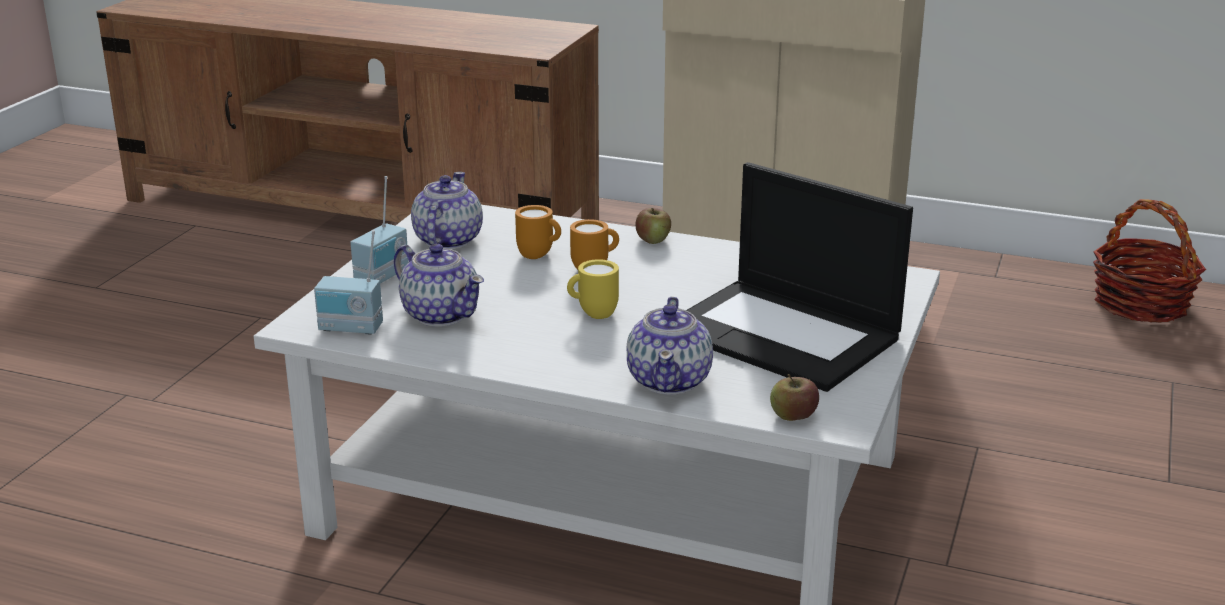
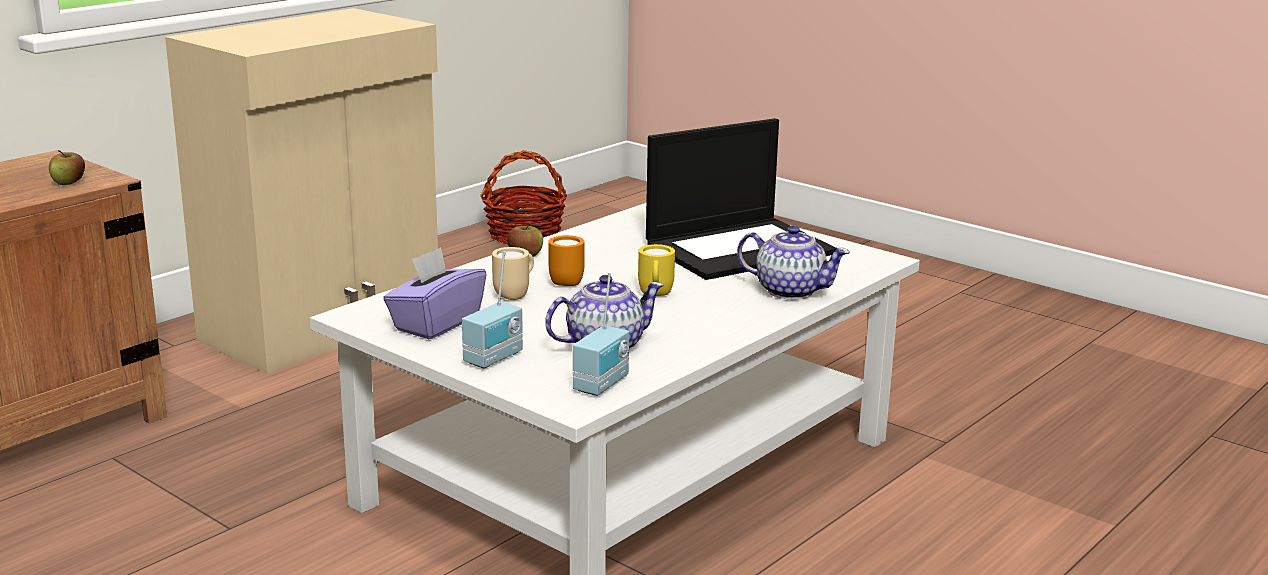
camera: 70 degrees left, 5 degrees down
radio [350,176,409,284] -> radio turned 75 degrees clockwise [462,251,523,368]
teapot [411,172,483,249] -> purple tissue box [383,248,487,339]
orange mug [515,205,561,259] -> beige mug [492,247,534,300]
apple [770,374,819,421] -> apple moved to [49,150,85,185]

